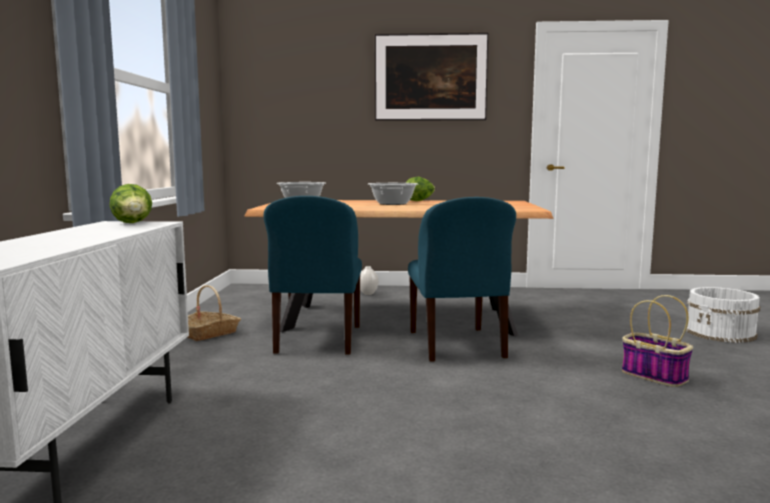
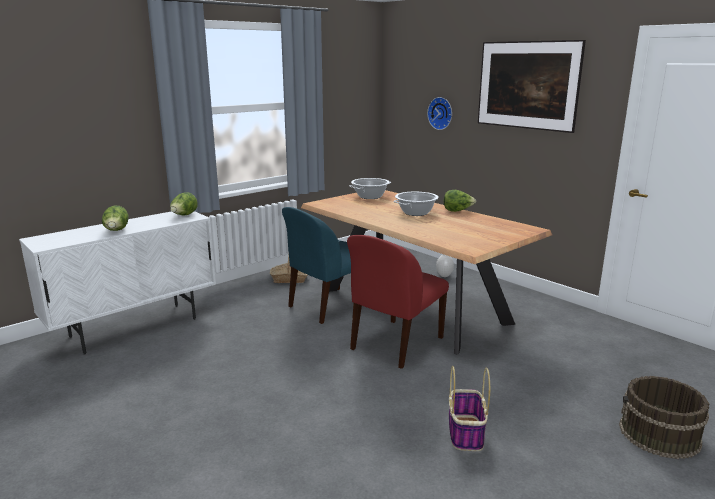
camera: 45 degrees right, 10 degrees up
blue chair [408,197,516,362] -> red chair [347,235,449,369]
white bucket [686,287,760,343] -> brown bucket [619,376,709,459]
none -> lettuce [102,205,128,231]
none -> wall clock [427,97,452,130]

